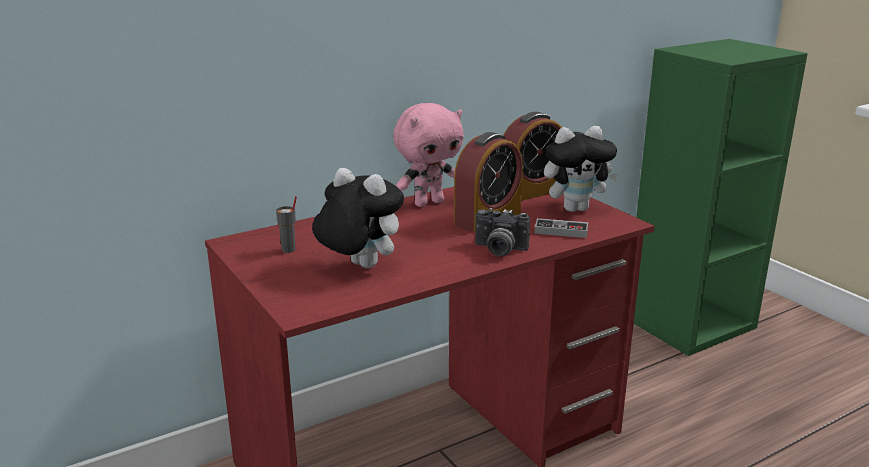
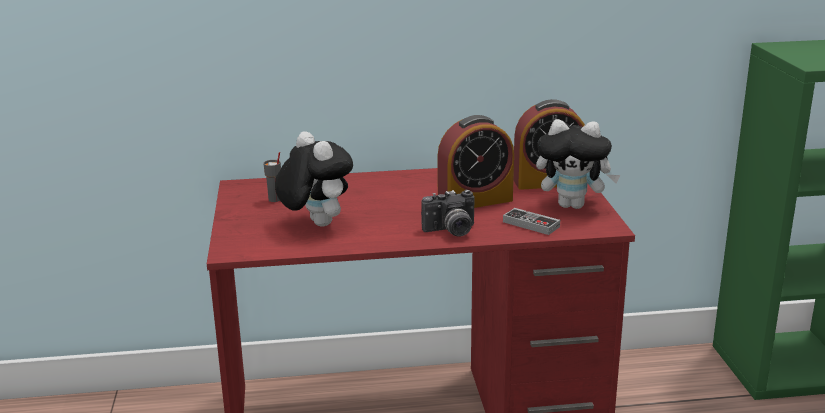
camera: 25 degrees right, 0 degrees up
pink plush toy [393,103,464,207] -> none
camera [475,208,530,256] -> camera turned 60 degrees counterclockwise [421,189,474,237]

